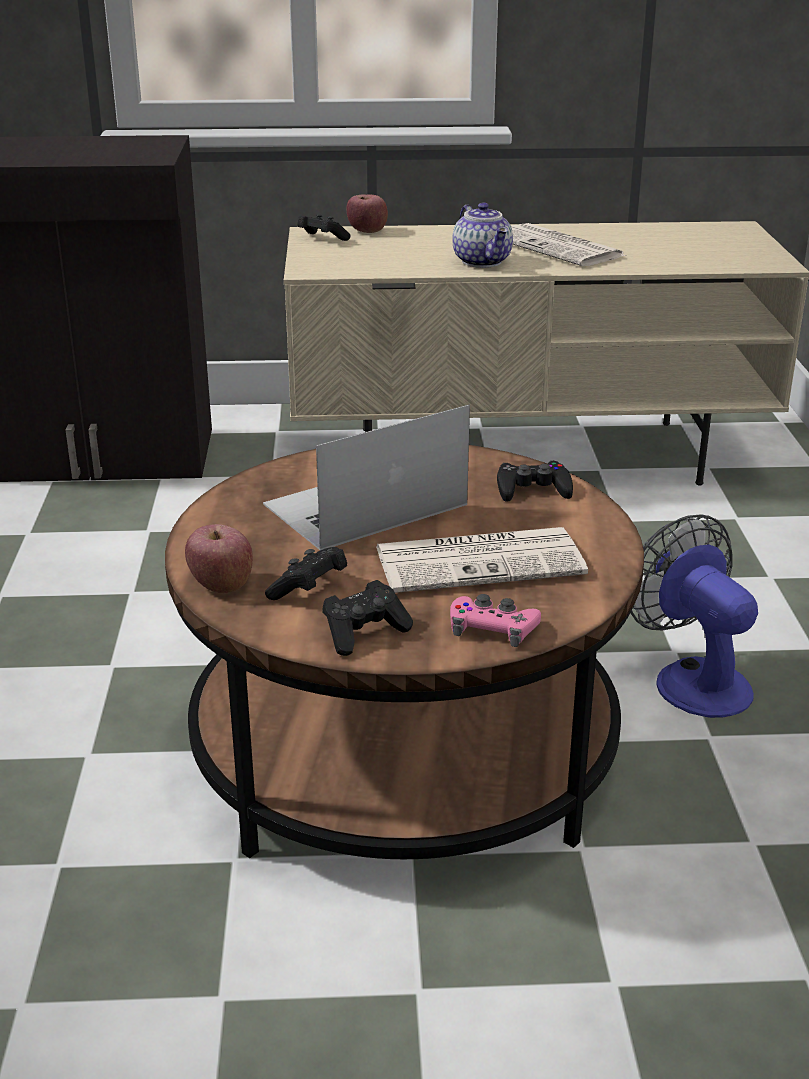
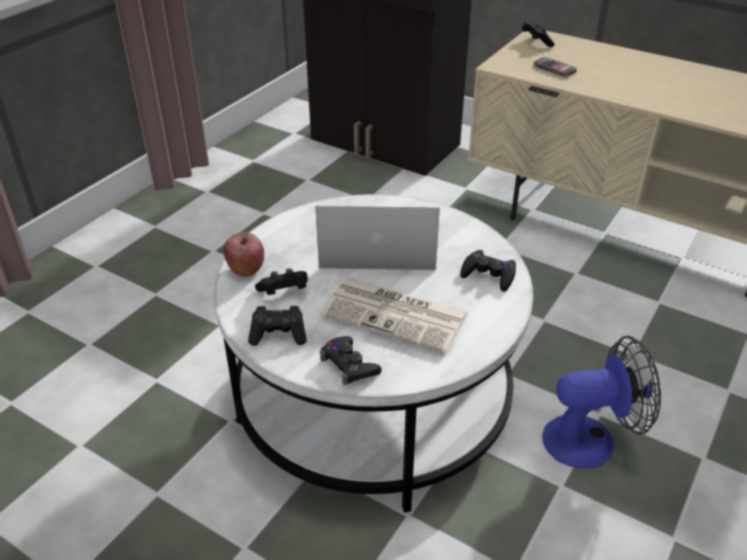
camera: 35 degrees right, 10 degrees up
brown coffee table [165,445,644,859] -> white coffee table [214,194,533,513]
apple [347,194,388,233] -> none
pink game controller [450,594,541,647] -> black game controller [319,336,381,385]
teapot [452,202,513,268] -> none
newspaper [511,223,626,266] -> none
fan [631,514,758,718] -> fan turned 75 degrees clockwise [542,336,661,468]
none -> phone [533,57,577,77]

